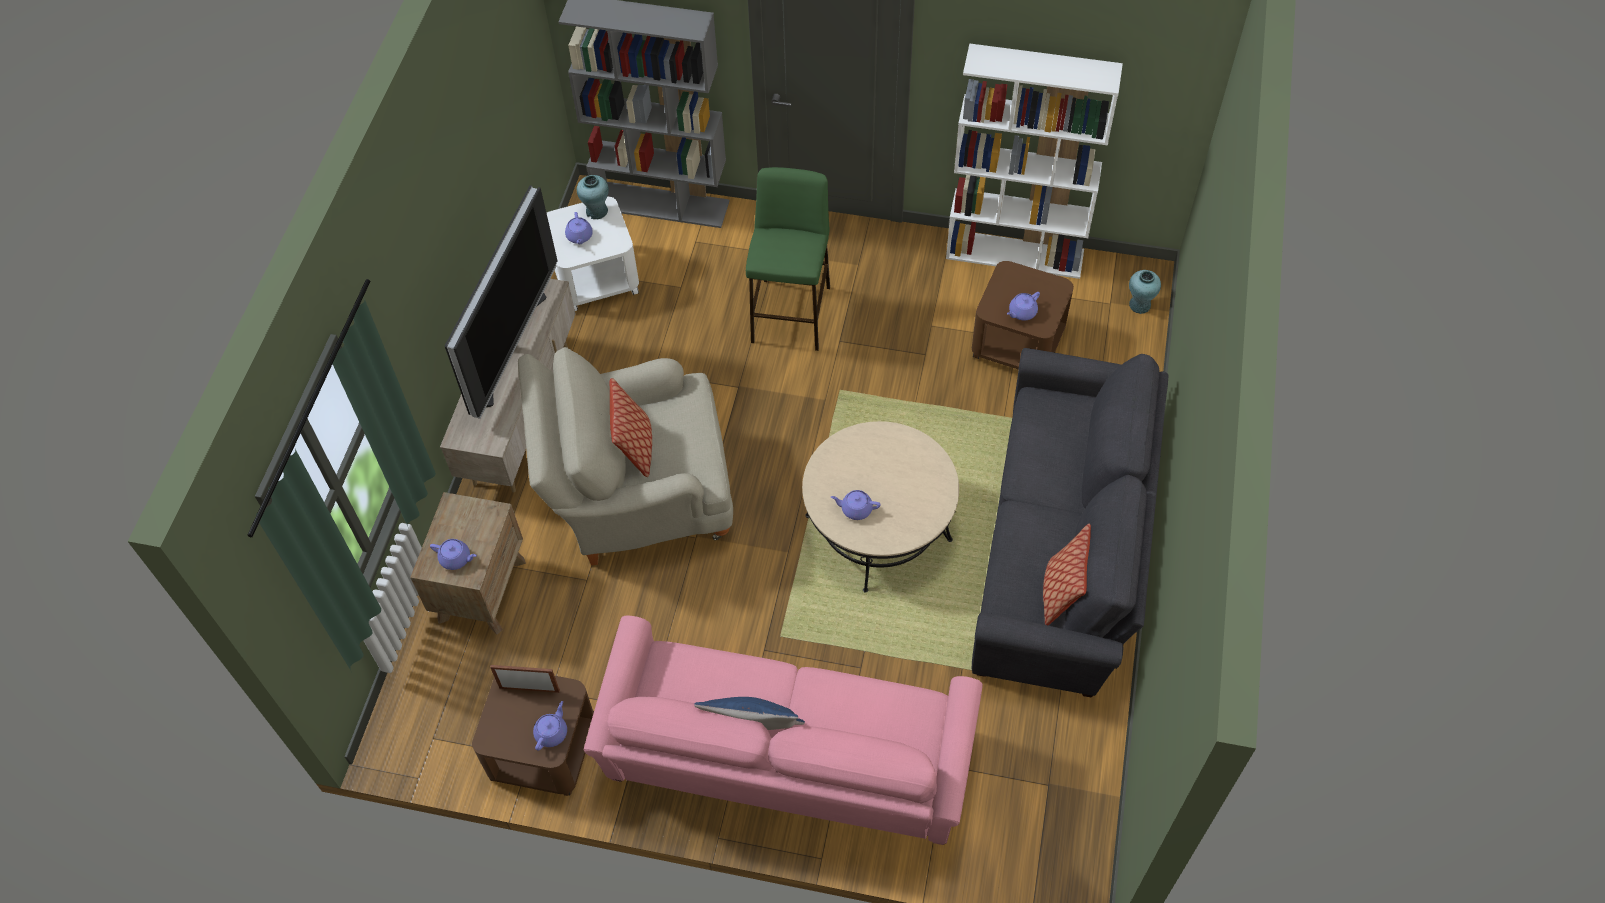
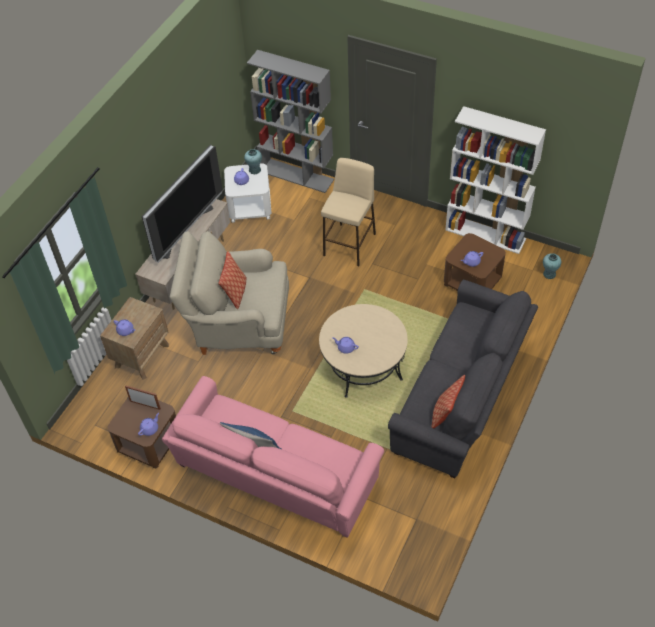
camera: 15 degrees right, 5 degrees down
green stool [746,167,830,351] -> beige stool [321,158,376,266]

